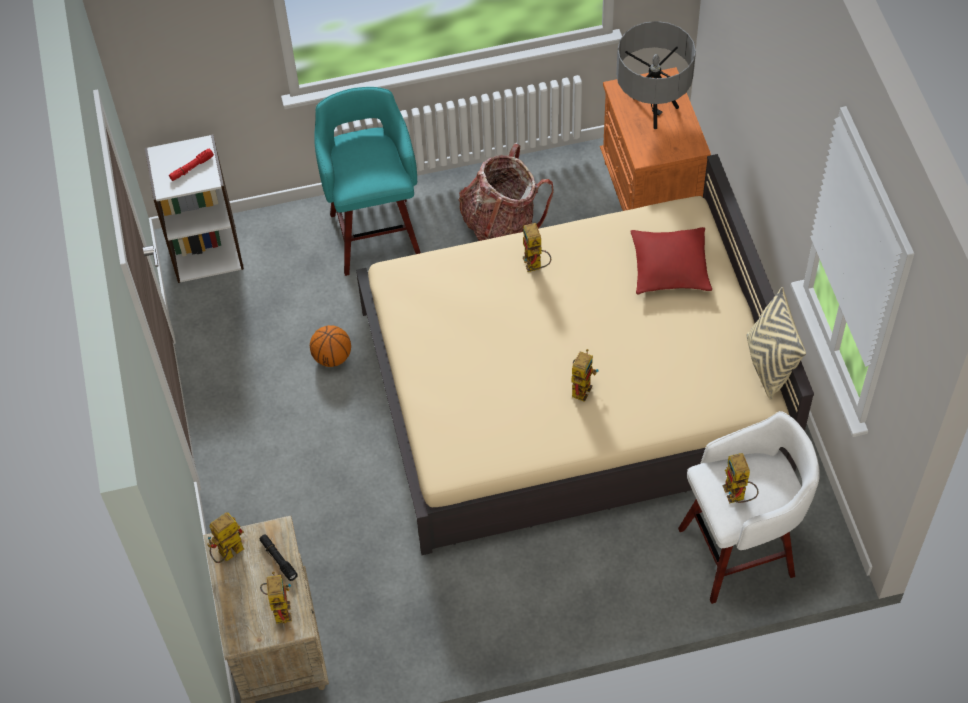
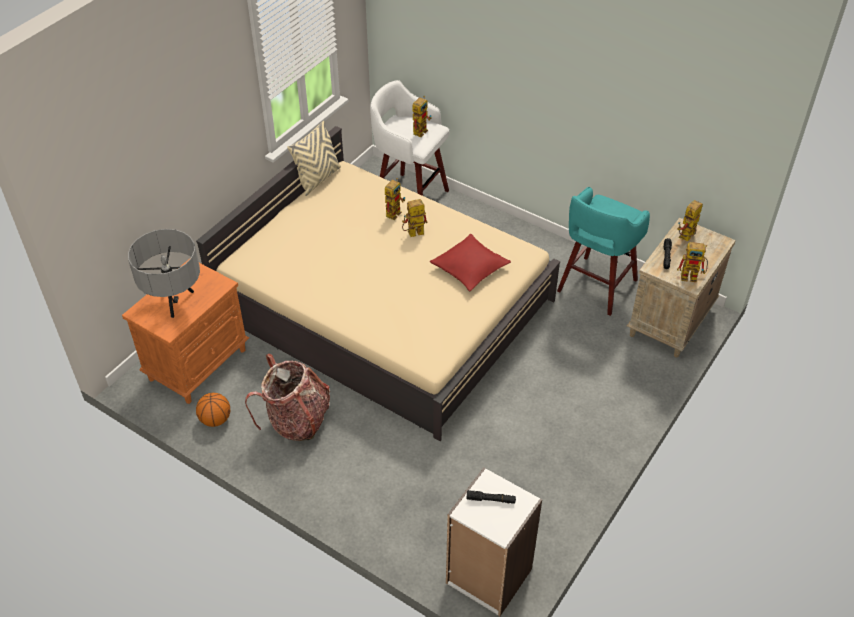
camera: 135 degrees left, 10 degrees down
red flashlight [169,149,214,181] -> black flashlight [466,490,516,504]
basketball [310,325,351,367] -> basketball moved to [196,393,230,427]
turquoise stool [314,87,421,276] -> turquoise stool moved to [557,187,650,316]
toy robot [523,223,551,272] -> toy robot moved to [385,178,406,220]
red pillow [631,227,712,295] -> red pillow moved to [430,233,511,292]

